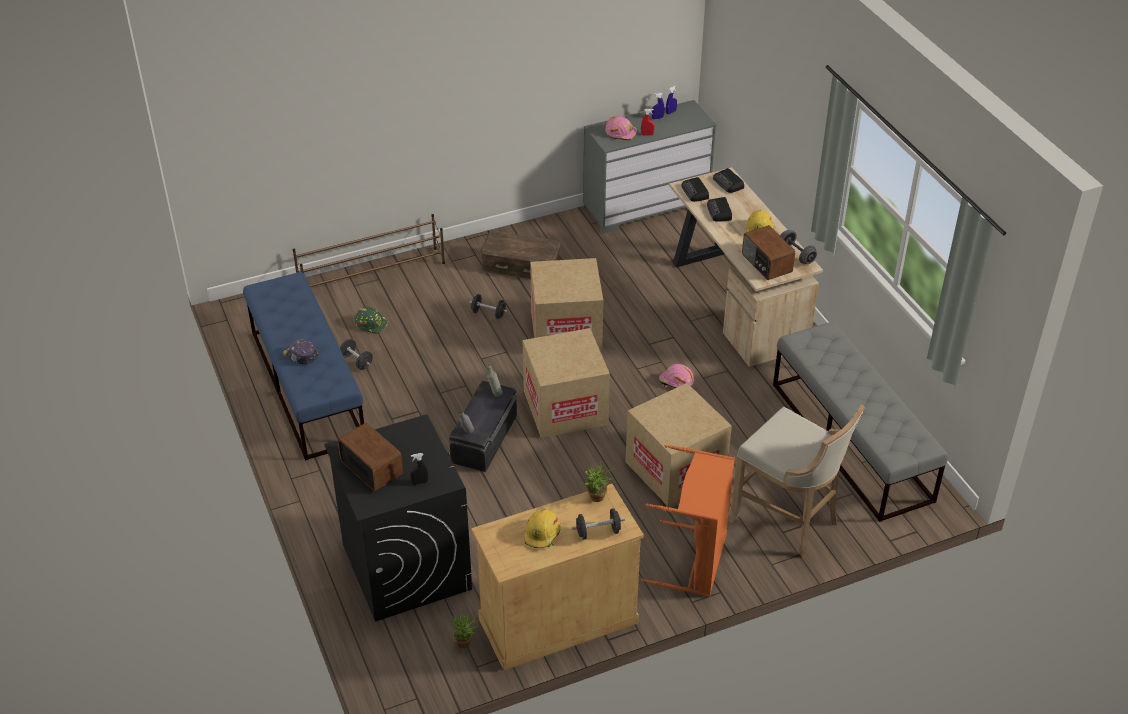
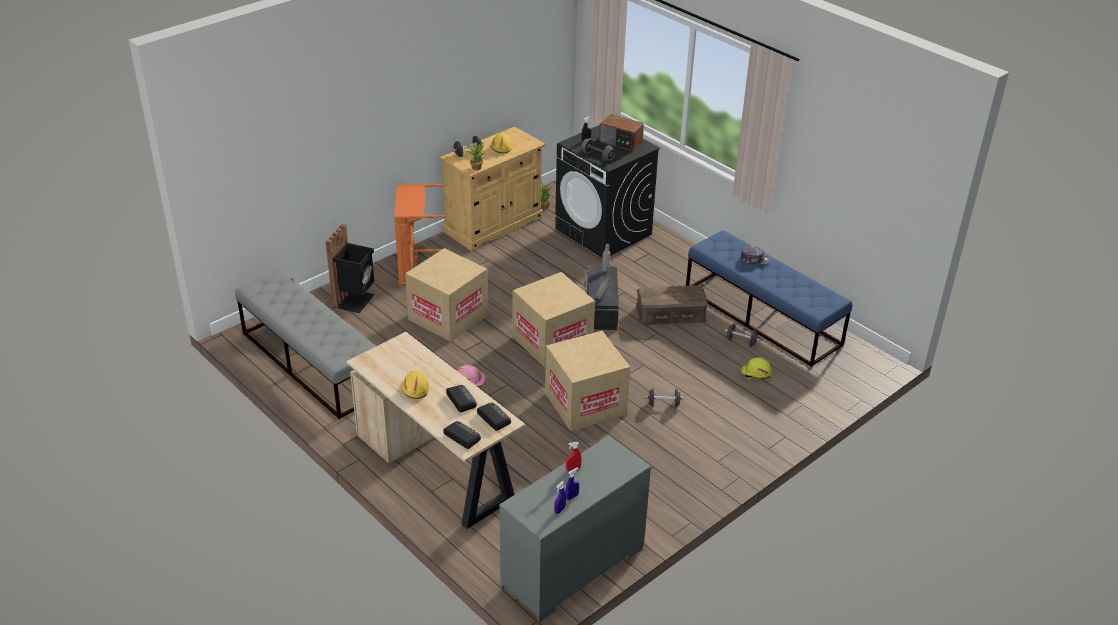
camera: 160 degrees right, 5 degrees down
brown shoe rack [293,214,445,287] -> none
green hard hat [355,307,388,334] -> yellow hard hat [741,357,772,380]
brown storage box [480,231,561,279] -> brown storage box moved to [636,285,708,325]
pink hard hat [605,116,637,141] -> none
beige stool [729,404,865,558] -> black trash can [326,224,375,313]
radio [742,225,795,280] -> none
grey dumbbell [780,230,817,264] -> grey dumbbell moved to [581,138,615,161]

